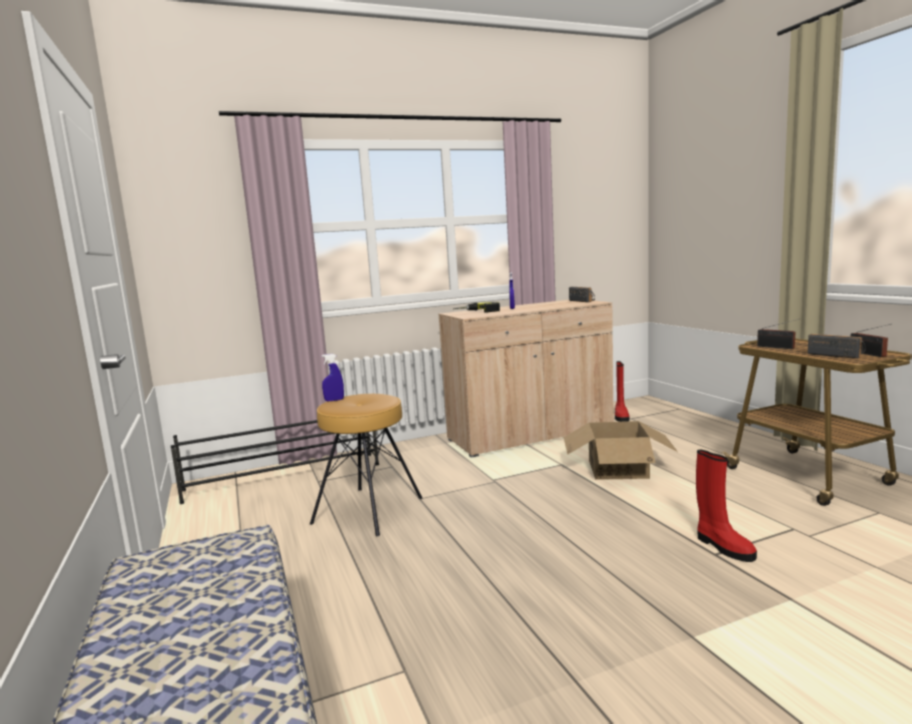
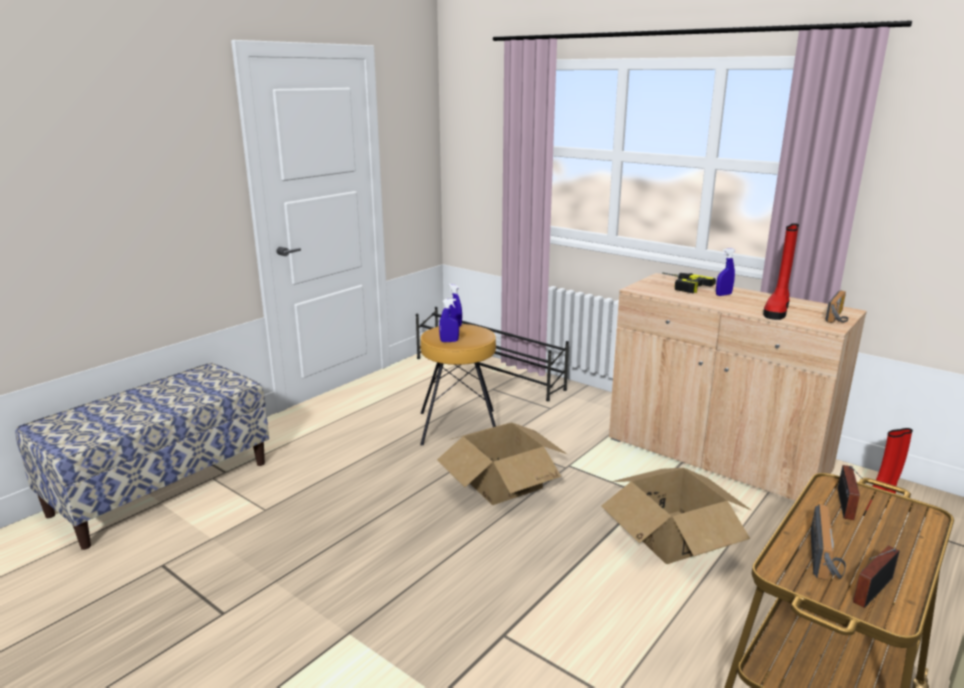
camera: 60 degrees right, 10 degrees up
red boot [696,450,757,562] -> red boot moved to [763,223,799,320]
none -> cardboard box [437,423,567,505]
none -> blue spray bottle [439,299,459,342]

